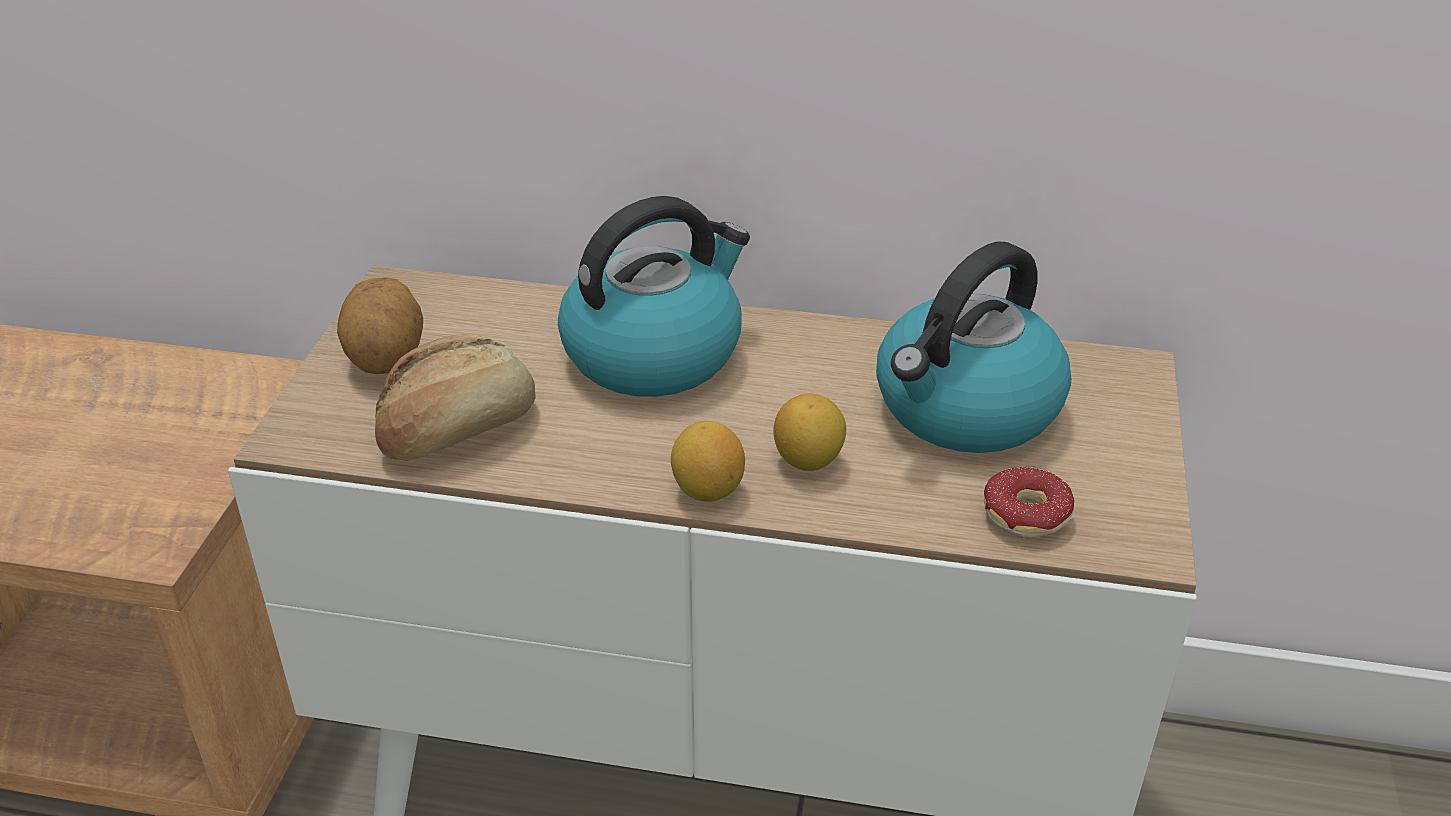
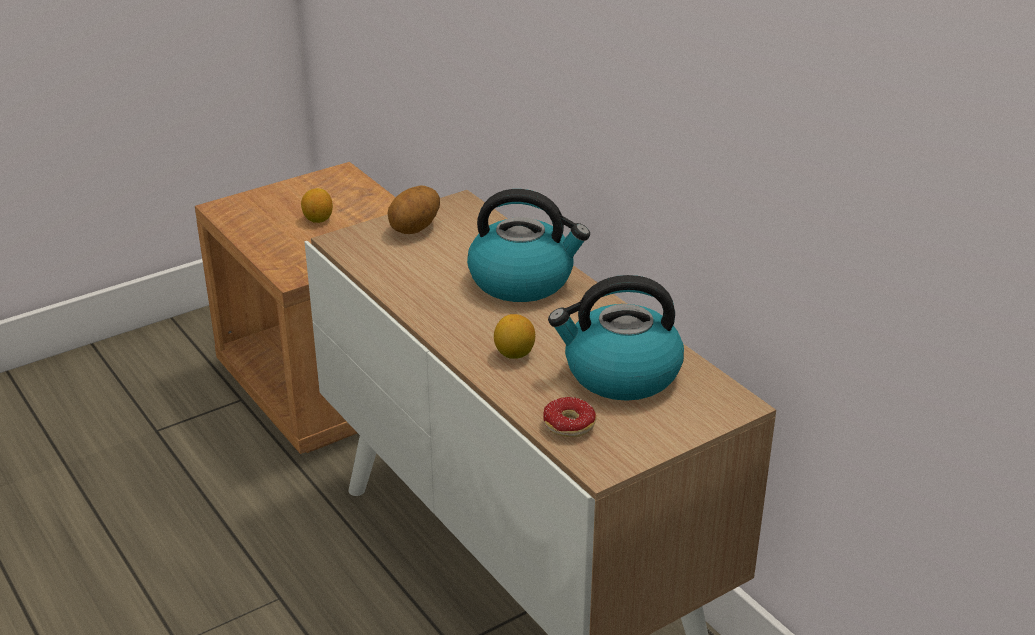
camera: 45 degrees right, 5 degrees down
bread [375,334,536,461] -> none
lemon [671,421,745,502] -> lemon moved to [301,188,333,223]

